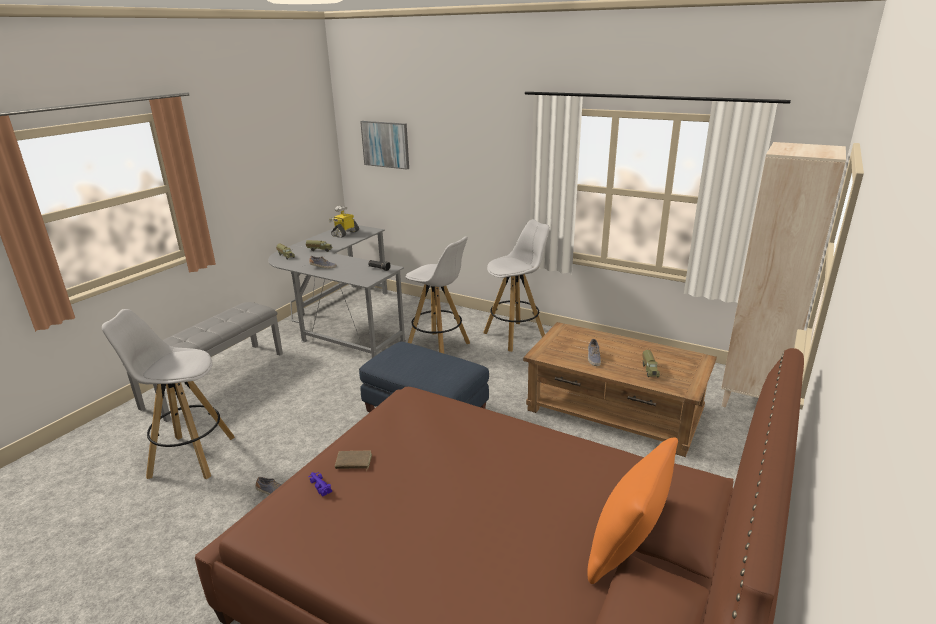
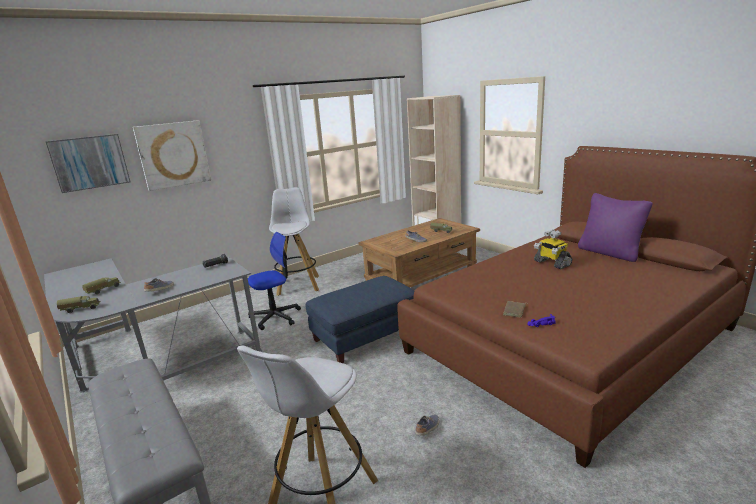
camera: 65 degrees left, 5 degrees down
toy robot [329,206,359,238] -> toy robot moved to [534,230,572,269]
white stool [405,237,470,353] -> office chair [248,232,301,330]
orange pillow [587,438,678,584] -> purple pillow [578,193,653,262]
none -> picture [133,120,211,191]

